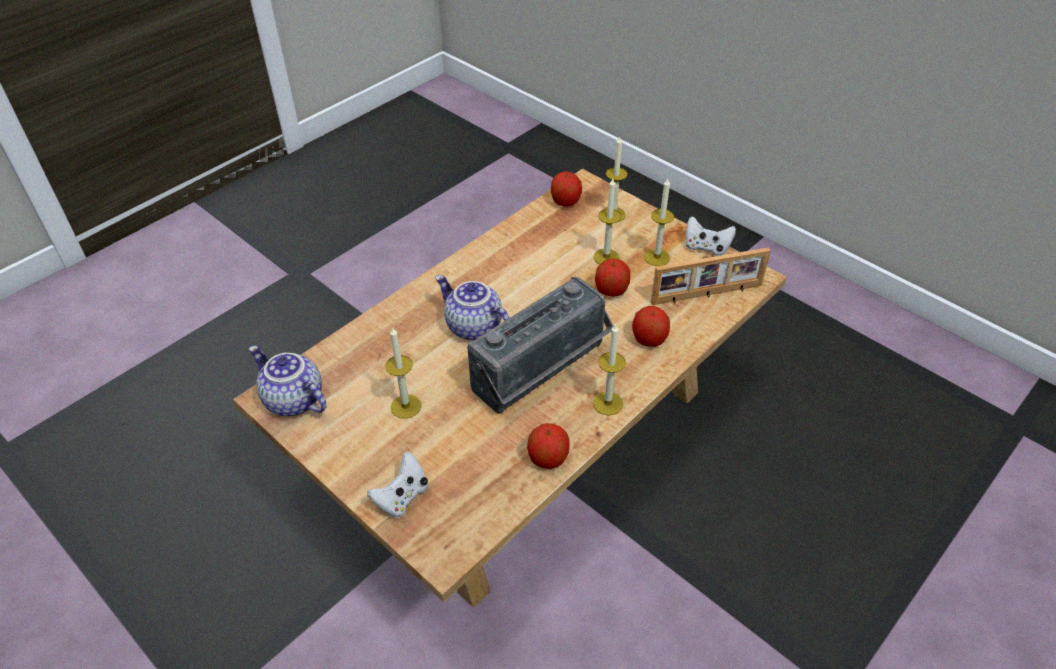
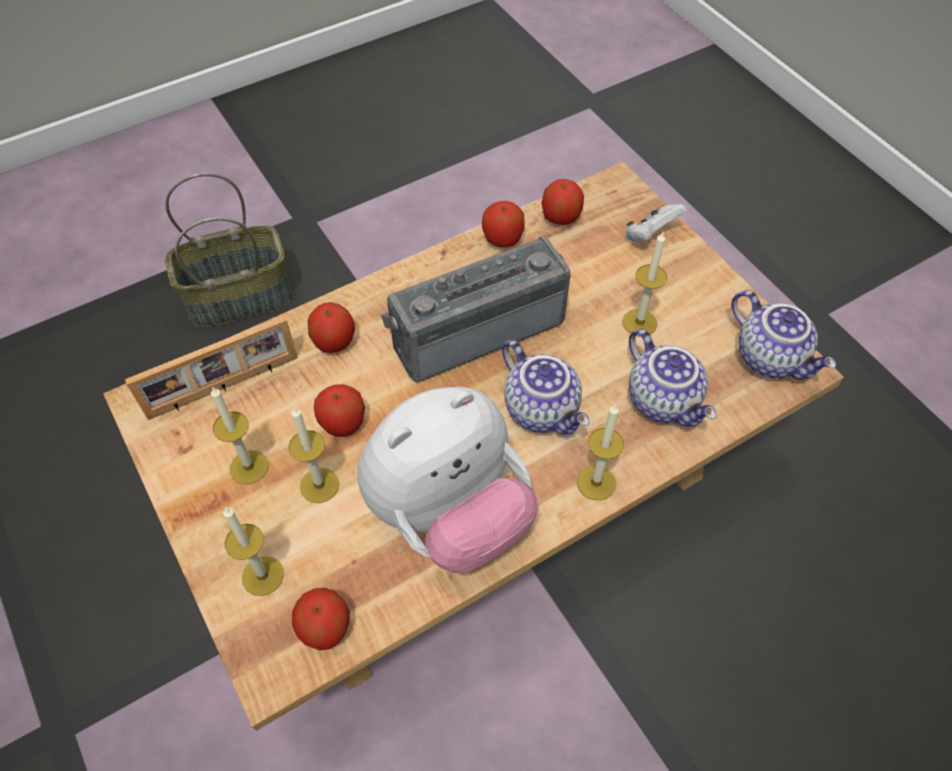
camera: 165 degrees left, 10 degrees up
candle [593,323,626,415] -> candle moved to [577,404,624,501]
picture frame [651,247,771,305] -> picture frame turned 150 degrees clockwise [125,316,298,420]
white game controller [686,216,736,256] -> none
none -> basket [165,173,293,328]
none -> plush toy [357,387,538,573]
none -> apple [542,179,584,225]
none -> teapot [629,329,716,427]

